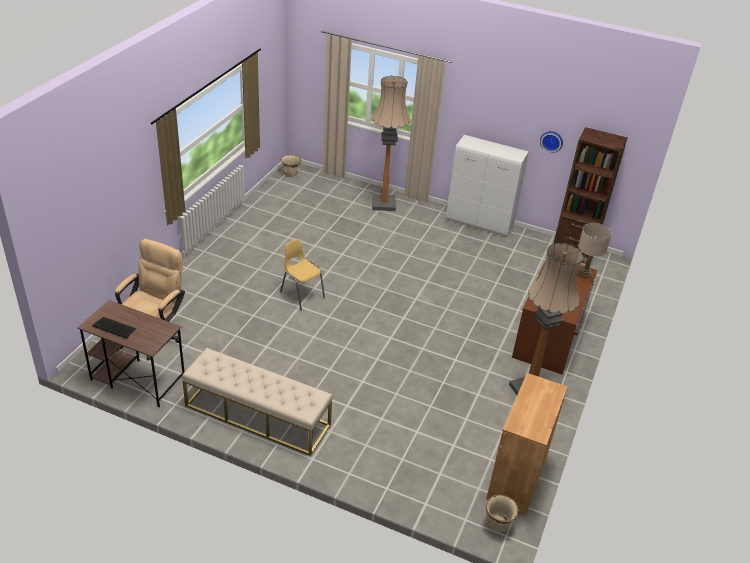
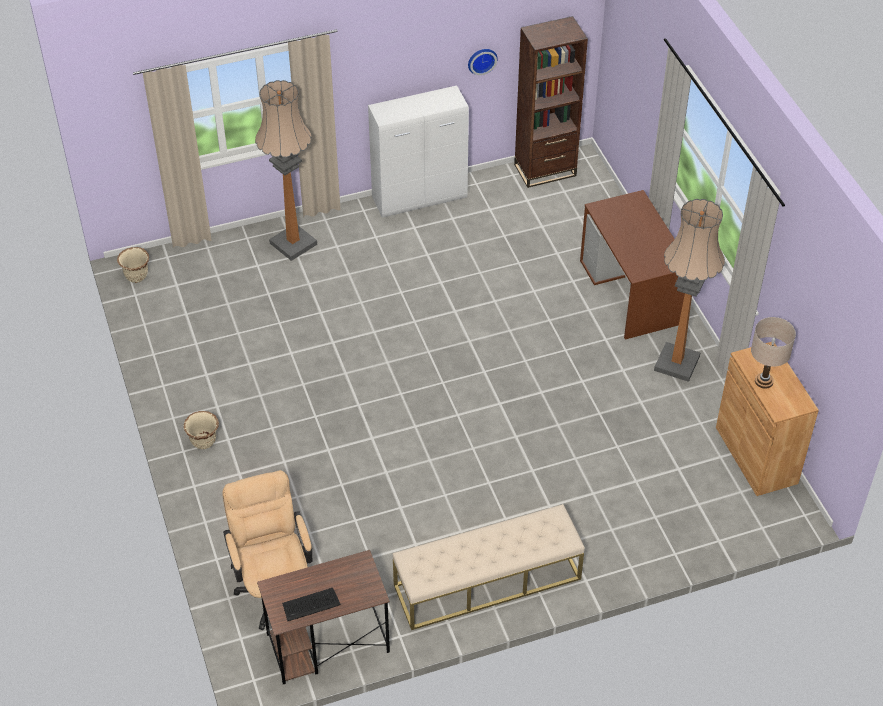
camera: 40 degrees left, 10 degrees up
yellow chair [280,239,325,310] -> none
beige planter [486,495,519,532] -> beige planter moved to [184,411,219,449]
beige table lamp [578,223,612,278] -> beige table lamp moved to [751,317,796,389]

